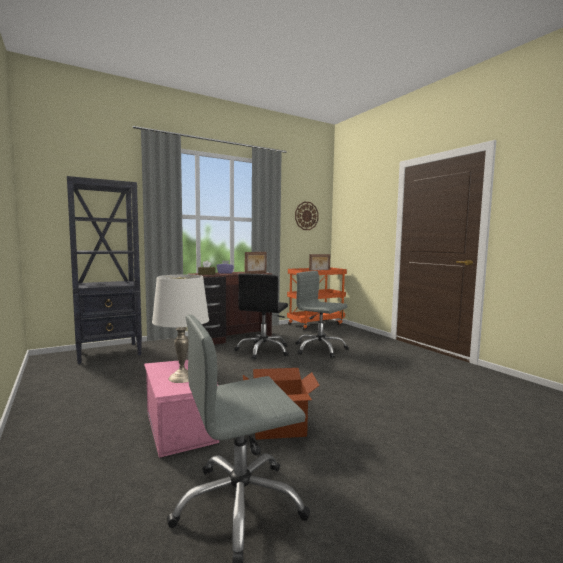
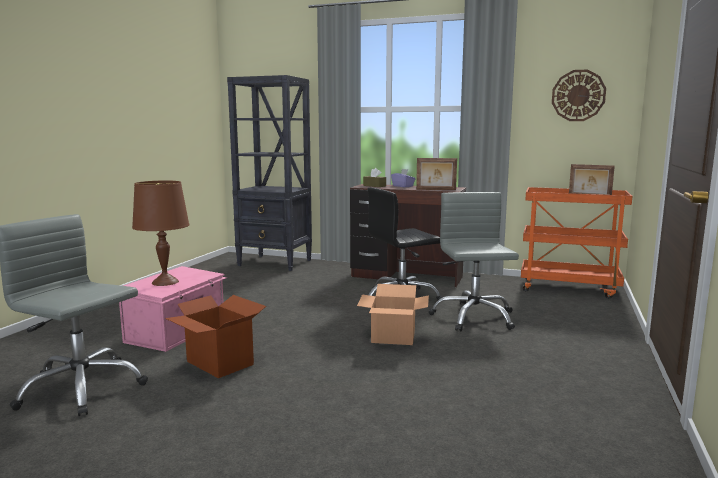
camera: 50 degrees right, 5 degrees up
white table lamp [152,275,209,383] -> brown table lamp [132,181,189,286]
none -> cardboard box [357,284,429,345]

